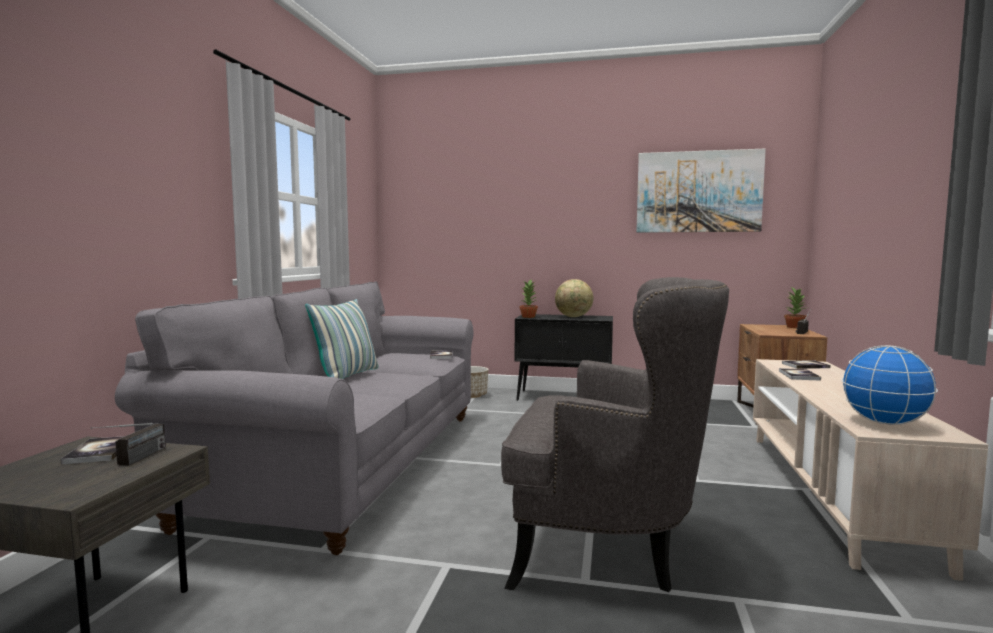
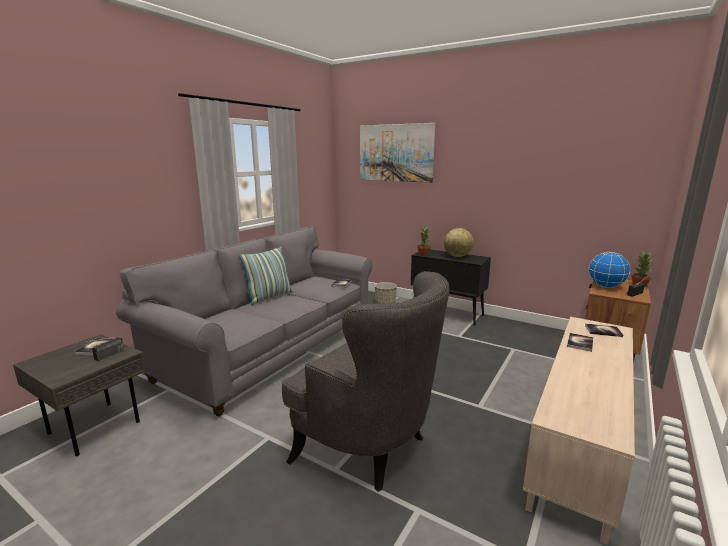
camera: 20 degrees right, 10 degrees up
picture [636,149,766,233] -> picture moved to [360,123,435,183]
globe [841,345,938,425] -> globe moved to [588,252,631,288]

